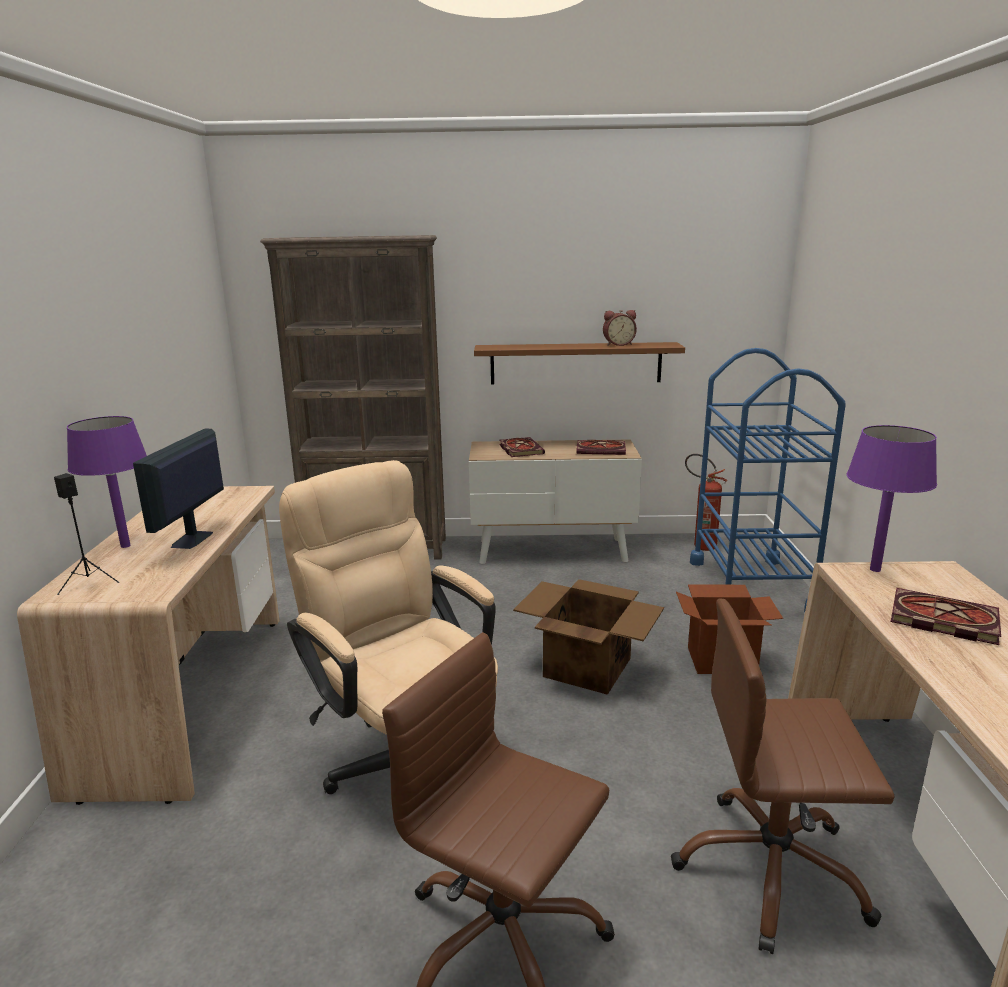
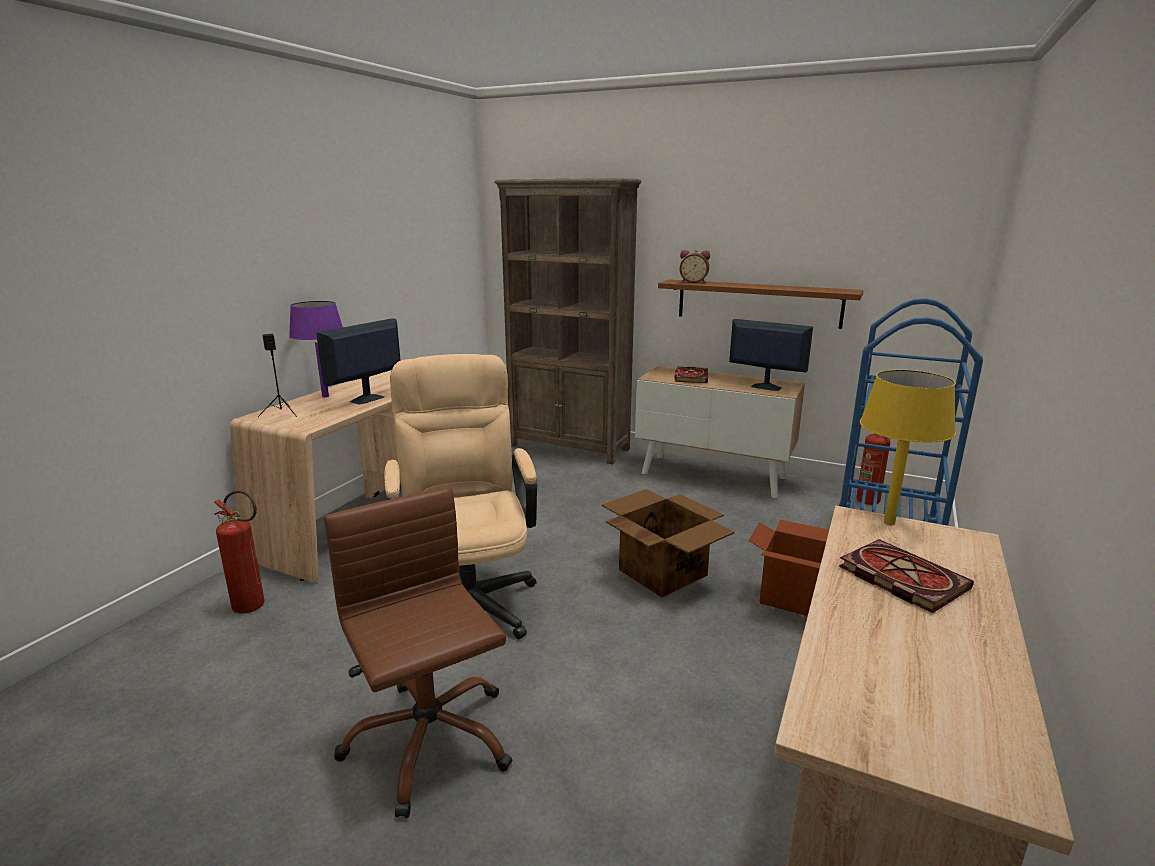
camera: 25 degrees right, 0 degrees up
book [576,440,626,455] -> monitor [729,319,813,391]
alarm clock [603,310,637,346] -> alarm clock moved to [680,250,710,283]
brown office chair [671,598,895,954] -> none
purple table lamp [847,425,937,572] -> yellow table lamp [860,370,956,525]
none -> fire extinguisher [214,490,265,614]

